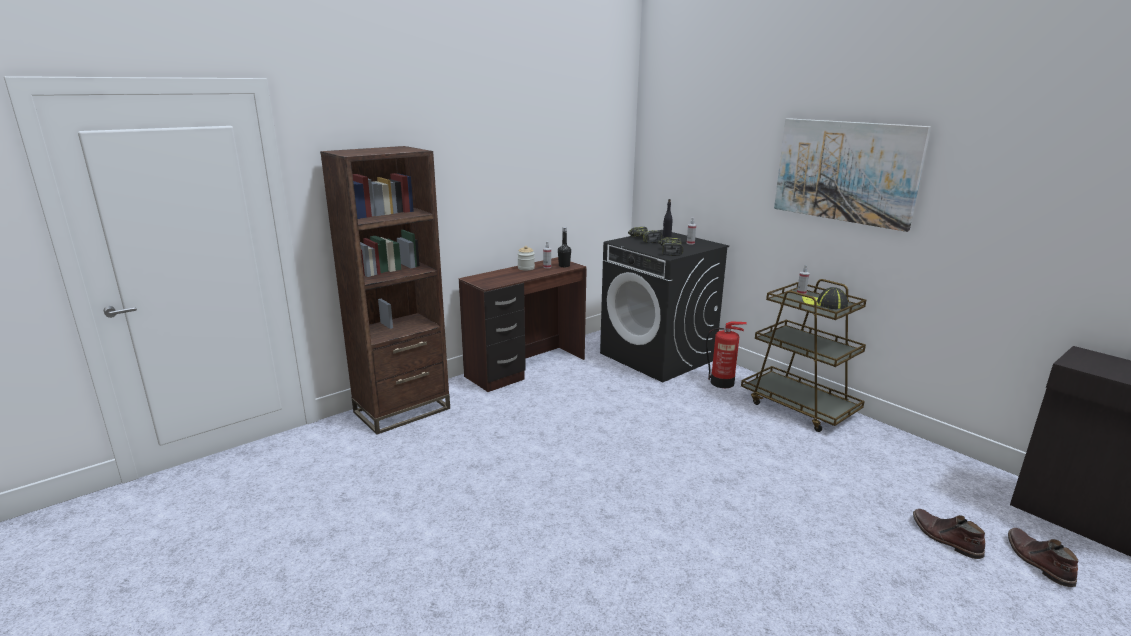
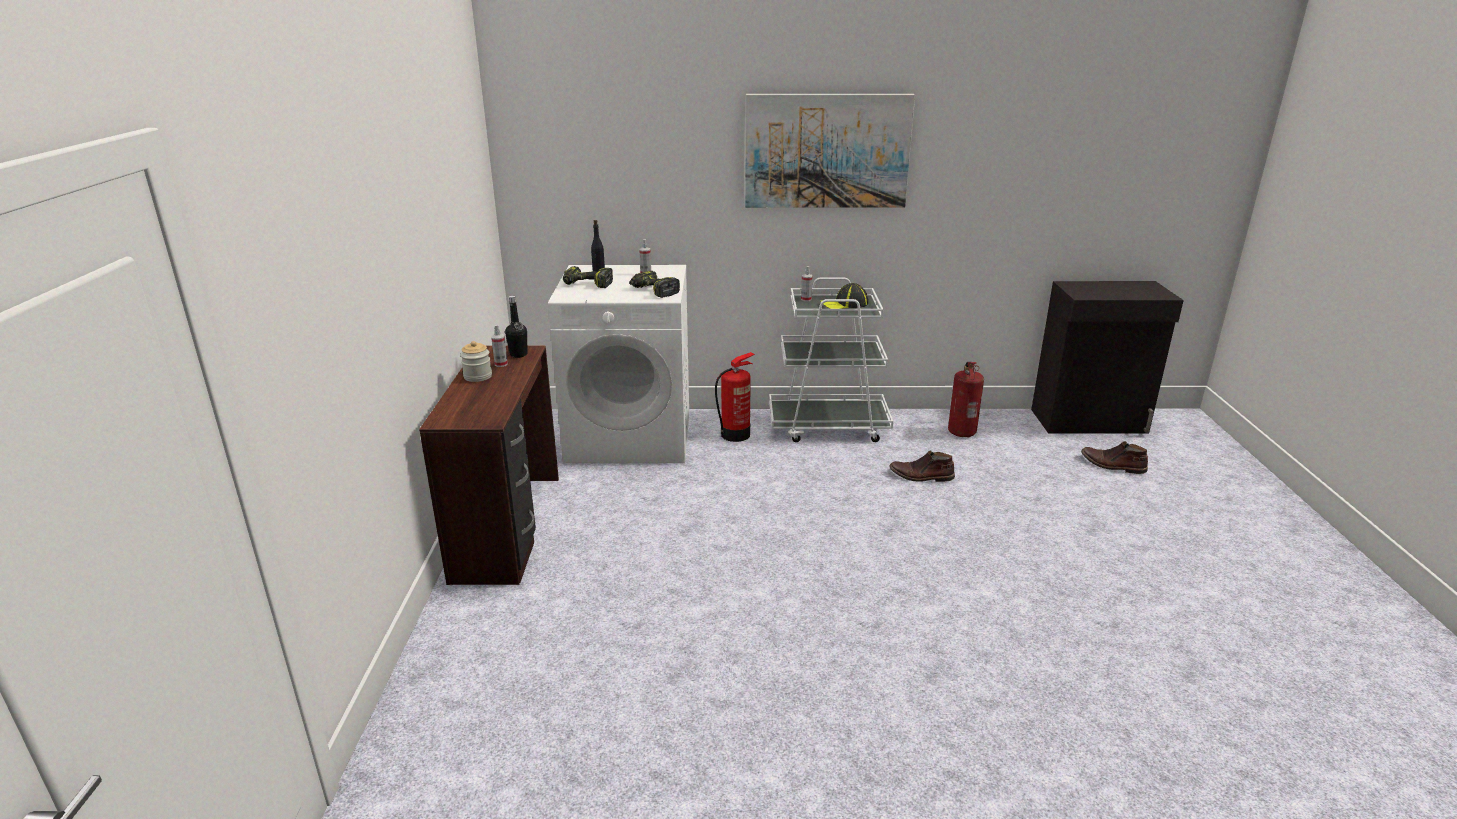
camera: 50 degrees left, 5 degrees up
brown bookcase [320,146,450,435] -> none
black washing machine [600,230,729,382] -> white washing machine [548,265,689,463]
brown cart [741,279,866,432] -> white cart [769,278,893,442]
brown boot [913,509,985,559] -> brown boot moved to [889,450,955,482]
none -> fire extinguisher [948,362,984,438]

